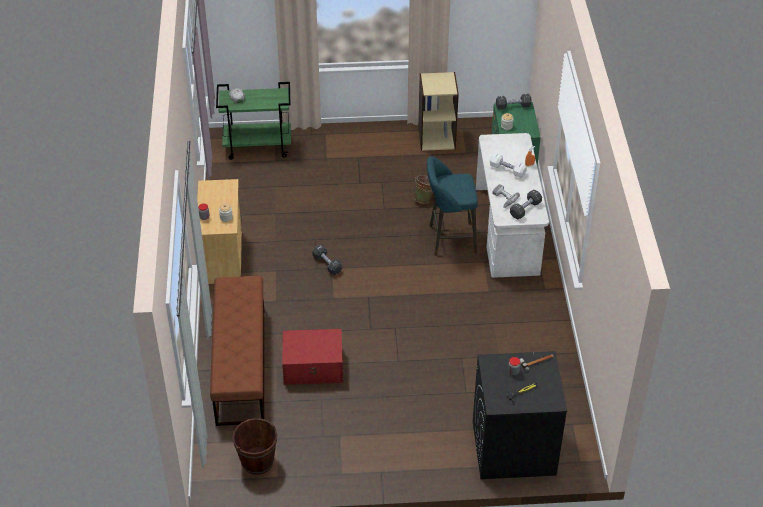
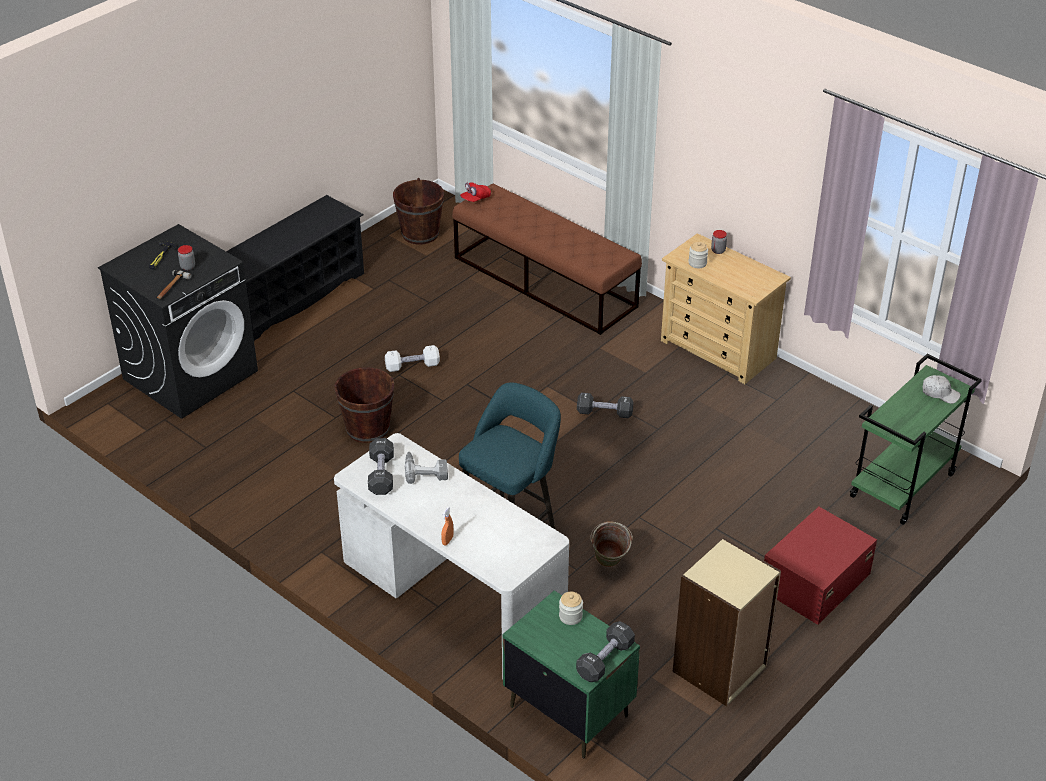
camera: 135 degrees right, 5 degrees down
red storage box [282,329,343,385] -> red storage box moved to [764,507,877,625]
white dumbbell [490,153,527,178] -> white dumbbell moved to [385,345,440,372]
none -> black shoe rack [226,195,364,341]
none -> brown bucket [335,367,394,443]
none -> red cap [460,182,491,202]

